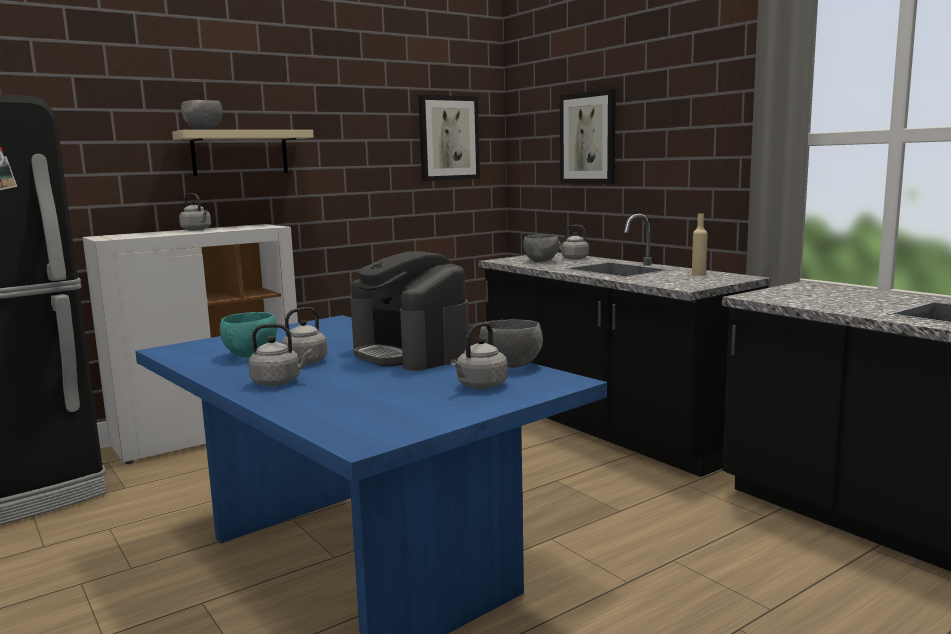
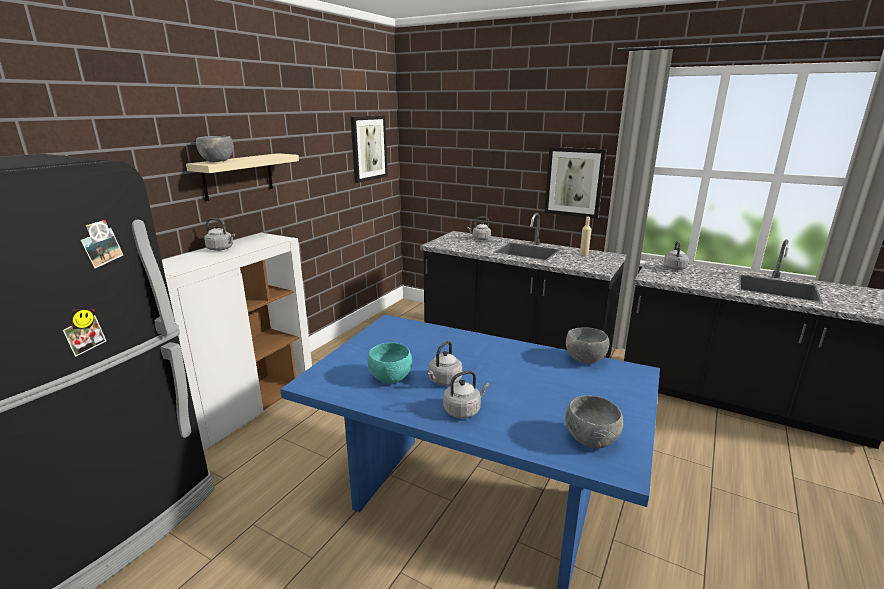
camera: 25 degrees left, 10 degrees up
coffee machine [350,251,469,371] -> none
grey kettle [450,322,508,389] -> grey kettle moved to [664,241,689,270]
grey bowl [523,234,559,262] -> grey bowl moved to [565,395,623,449]
picture [560,89,616,184] -> picture moved to [544,147,606,219]

